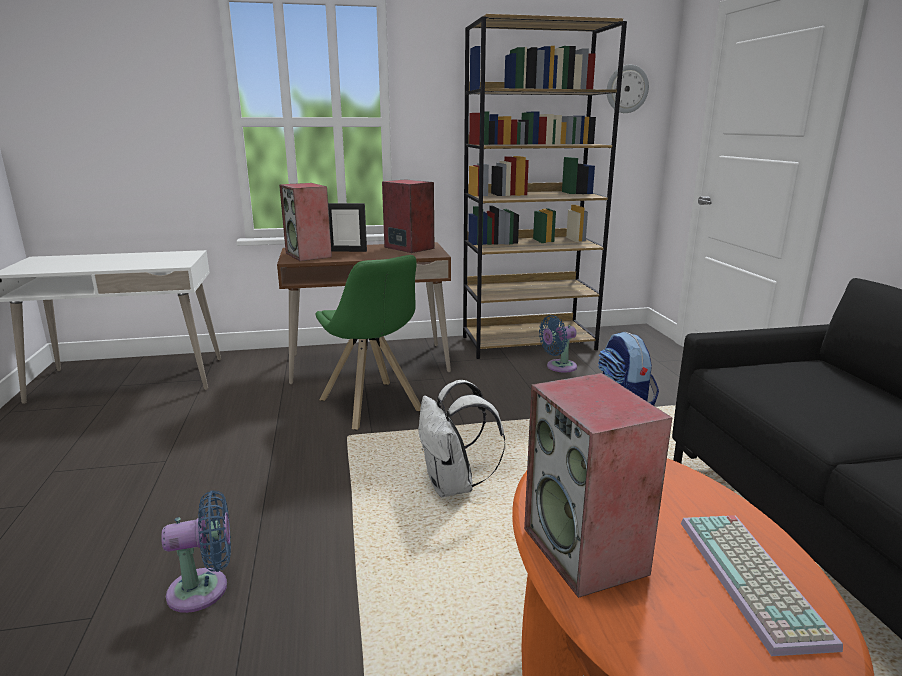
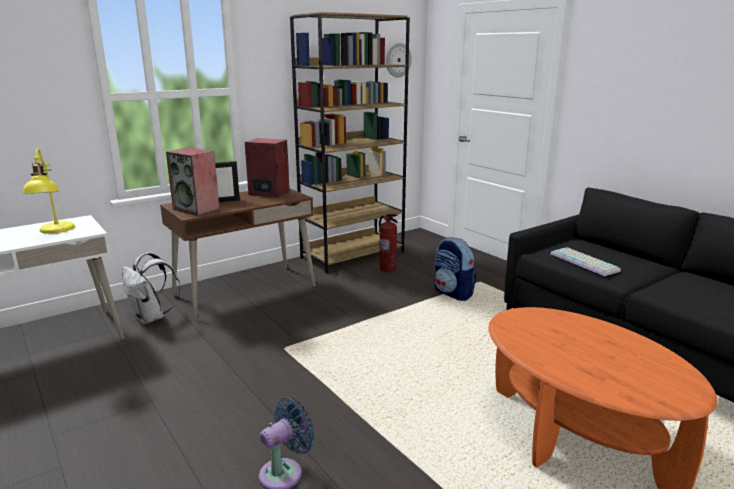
camera: 25 degrees left, 0 degrees up
green chair [315,255,421,430] -> none
white backpack [418,380,505,497] -> white backpack moved to [122,253,180,324]
speaker [524,373,672,598] -> none
blue fan [539,315,577,372] -> fire extinguisher [379,214,398,272]
keyboard [681,515,843,656] -> keyboard moved to [551,247,621,276]
none -> yellow table lamp [23,149,75,234]

